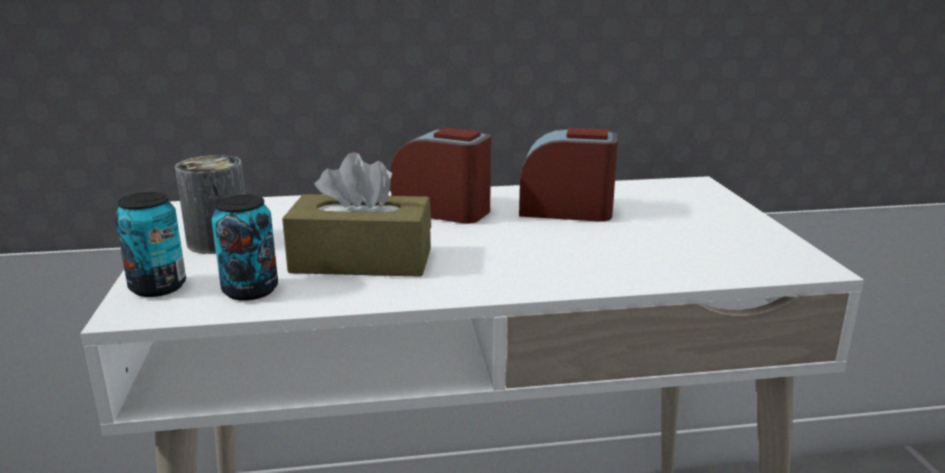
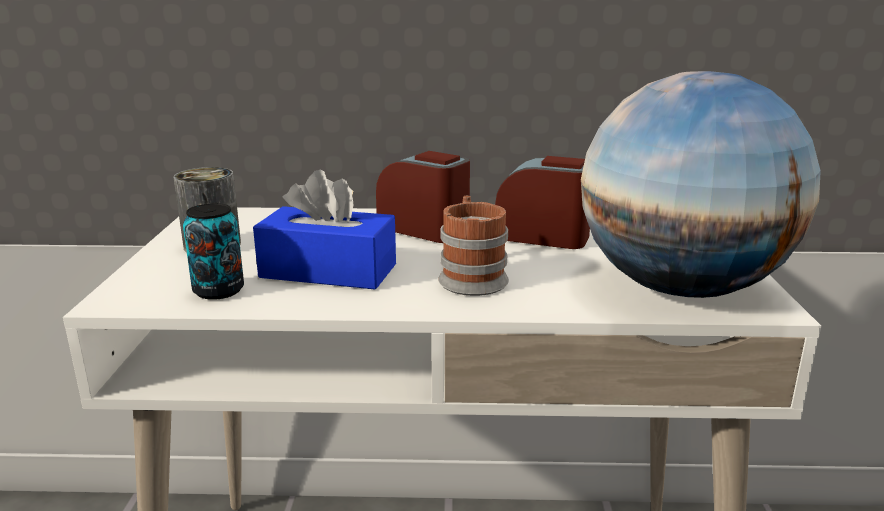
camera: 10 degrees right, 0 degrees up
can [115,192,186,297] -> none
brown tissue box [282,152,431,277] -> blue tissue box [253,170,396,290]
none -> mug [438,196,509,296]
none -> globe [581,71,821,298]

